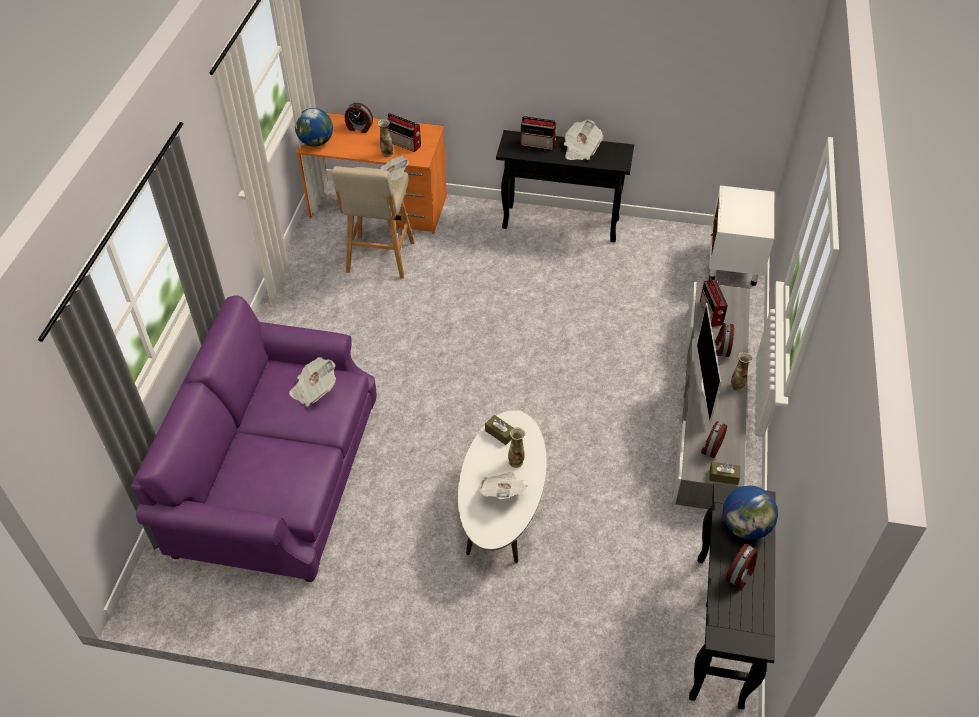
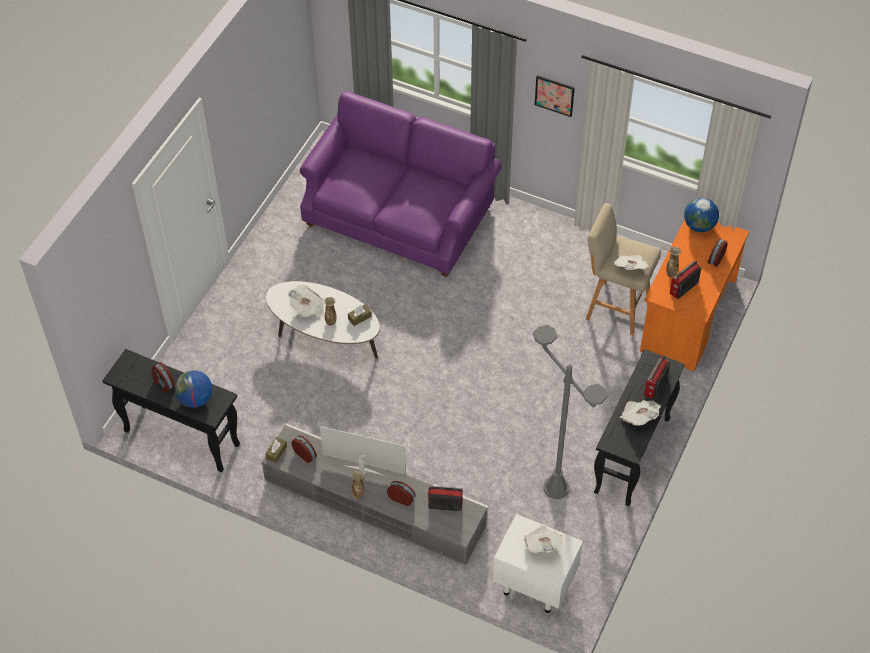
camera: 105 degrees right, 5 degrees up
newspaper [289,357,336,407] -> newspaper moved to [523,526,563,553]
none -> grey floor lamp [533,325,608,499]
none -> picture [535,75,575,117]

